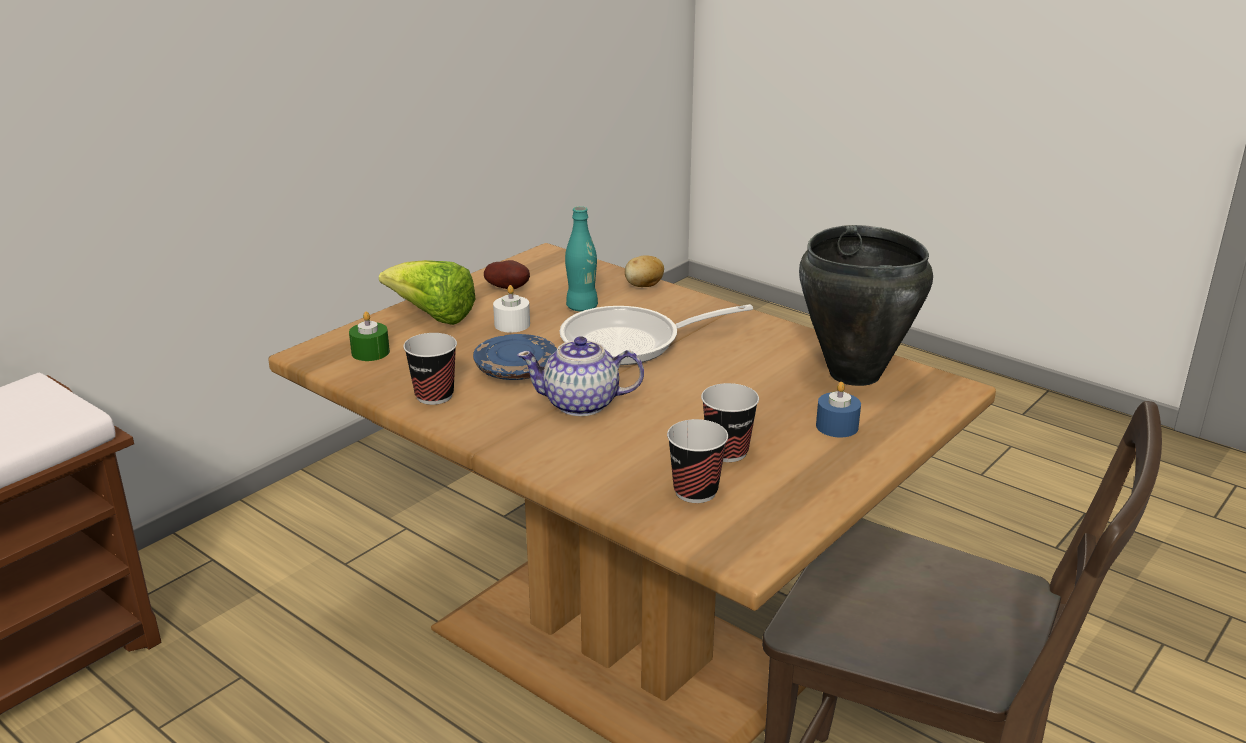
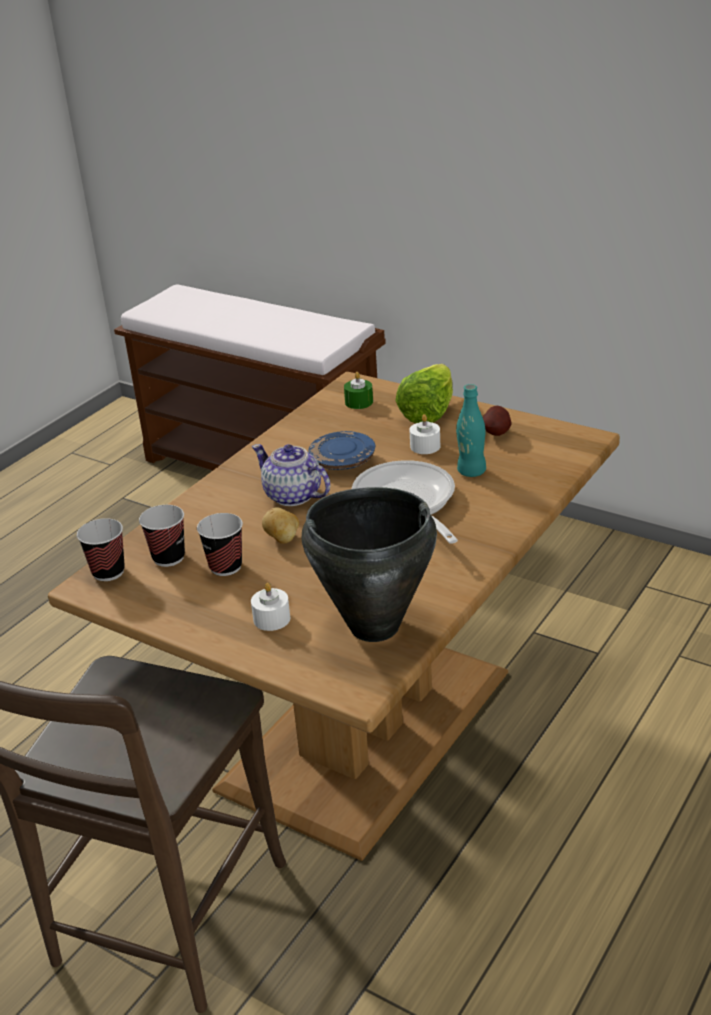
camera: 85 degrees right, 5 degrees up
cup [403,333,457,405] -> cup moved to [77,518,125,581]
teapot [517,336,644,416] -> teapot turned 45 degrees counterclockwise [252,444,331,506]
potato [625,255,664,287] -> potato moved to [262,507,299,544]
blue candle [816,382,861,437] -> white candle [251,583,290,631]

